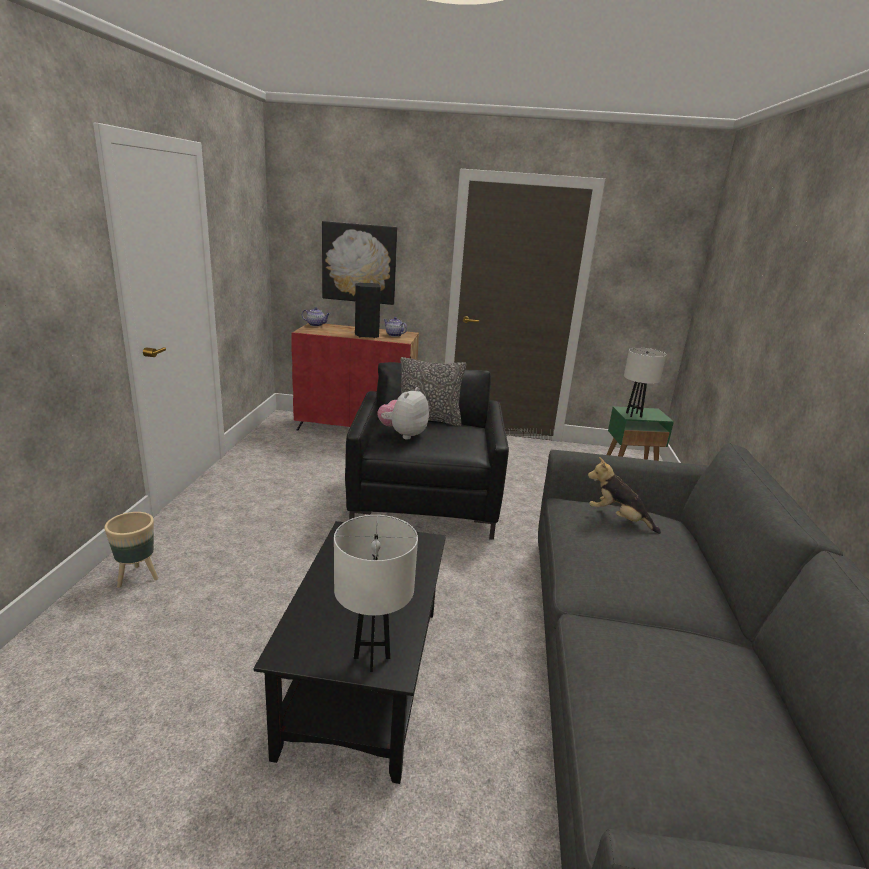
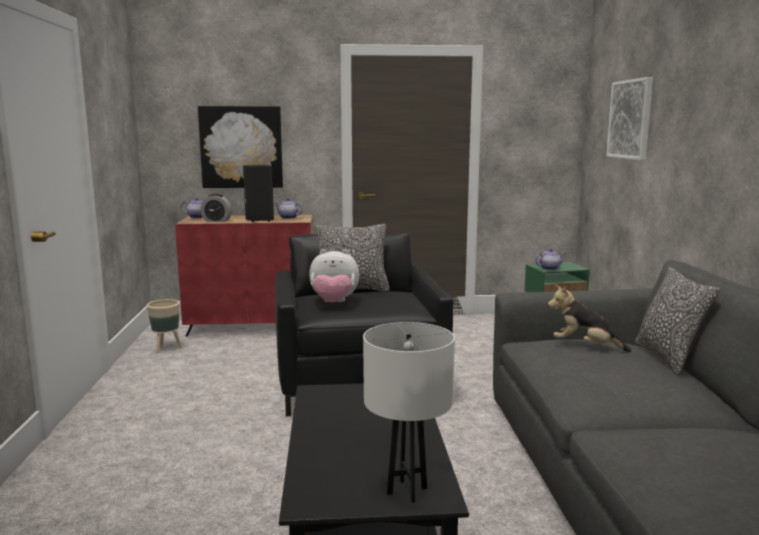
camera: 10 degrees left, 10 degrees down
beige planter [104,512,159,588] -> beige planter moved to [147,299,182,353]
plush toy [377,387,429,440] -> plush toy turned 105 degrees counterclockwise [309,249,359,302]
white table lamp [624,347,666,418] -> teapot [535,249,565,270]
none -> alarm clock [200,194,232,222]
none -> picture [606,77,653,160]
none -> pillow [635,267,720,375]

